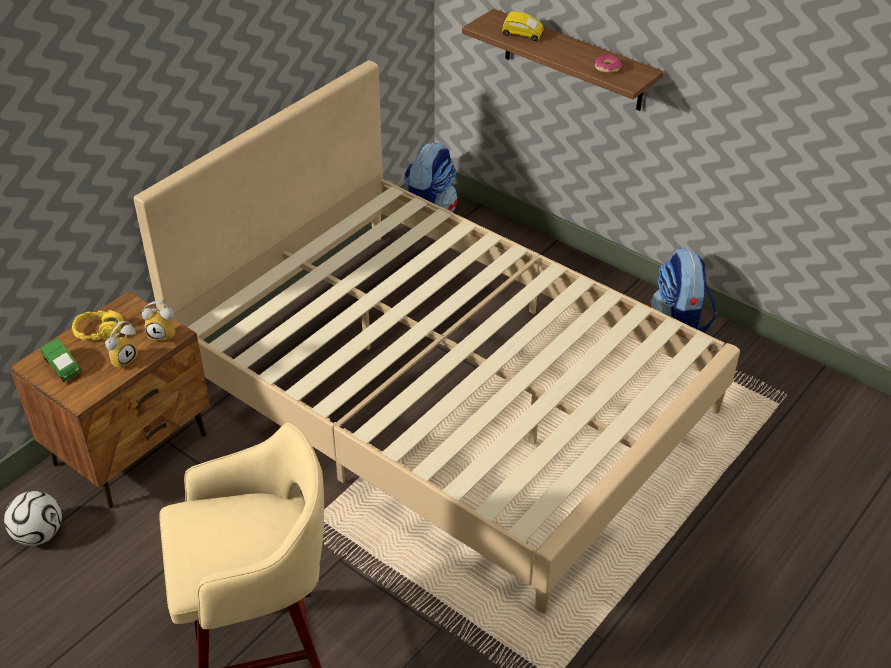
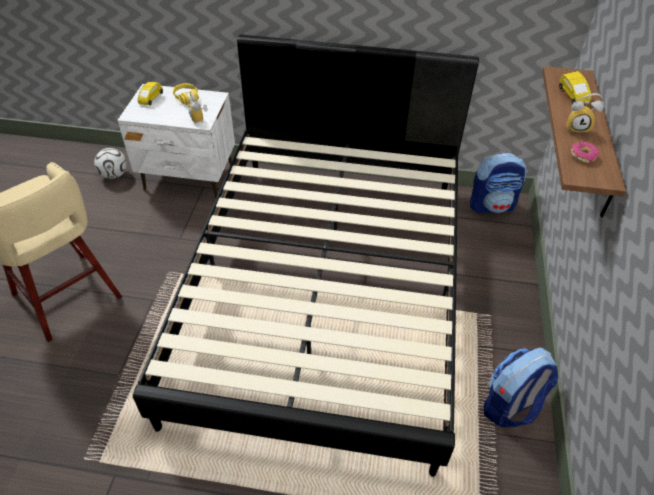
camera: 60 degrees right, 5 degrees up
brown nightstand [10,291,210,509] -> white nightstand [117,84,235,198]
green toy car [40,338,82,382] -> yellow toy car [138,82,163,105]
alarm clock [105,321,138,369] -> alarm clock moved to [566,93,604,133]
beige bed [134,61,740,613] -> black bed [133,34,479,477]

